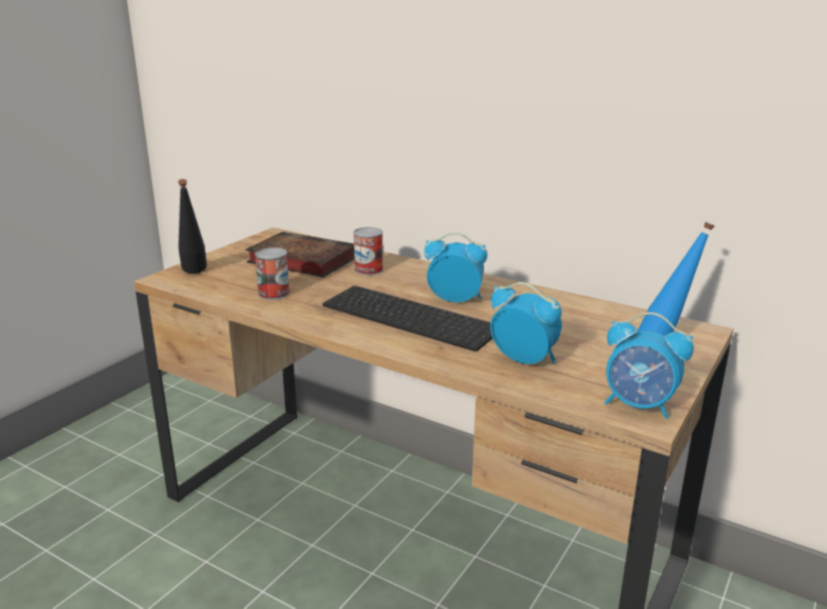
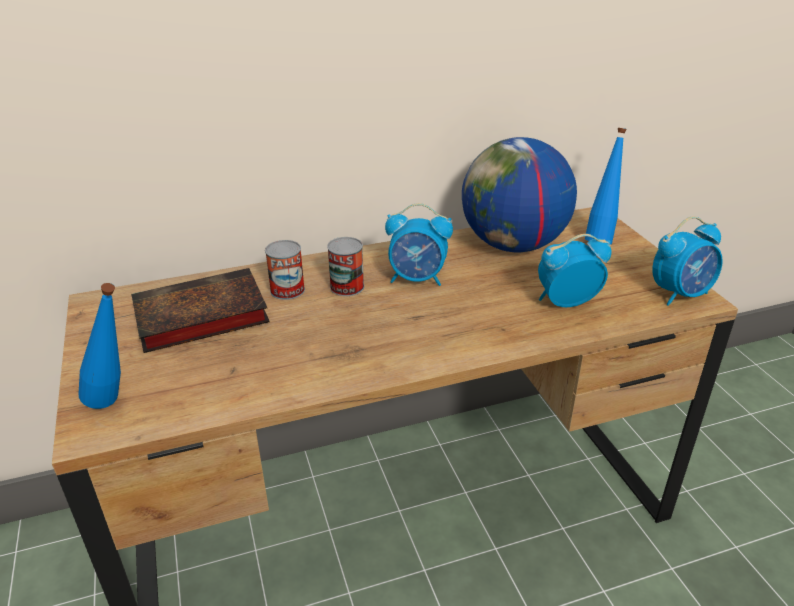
camera: 50 degrees left, 10 degrees up
black bottle [178,179,207,274] -> blue bottle [79,283,121,409]
can [255,247,290,300] -> can moved to [327,237,364,296]
keyboard [323,286,493,352] -> none
alarm clock [424,232,487,302] -> alarm clock turned 135 degrees counterclockwise [385,203,453,286]
none -> globe [462,137,577,252]

